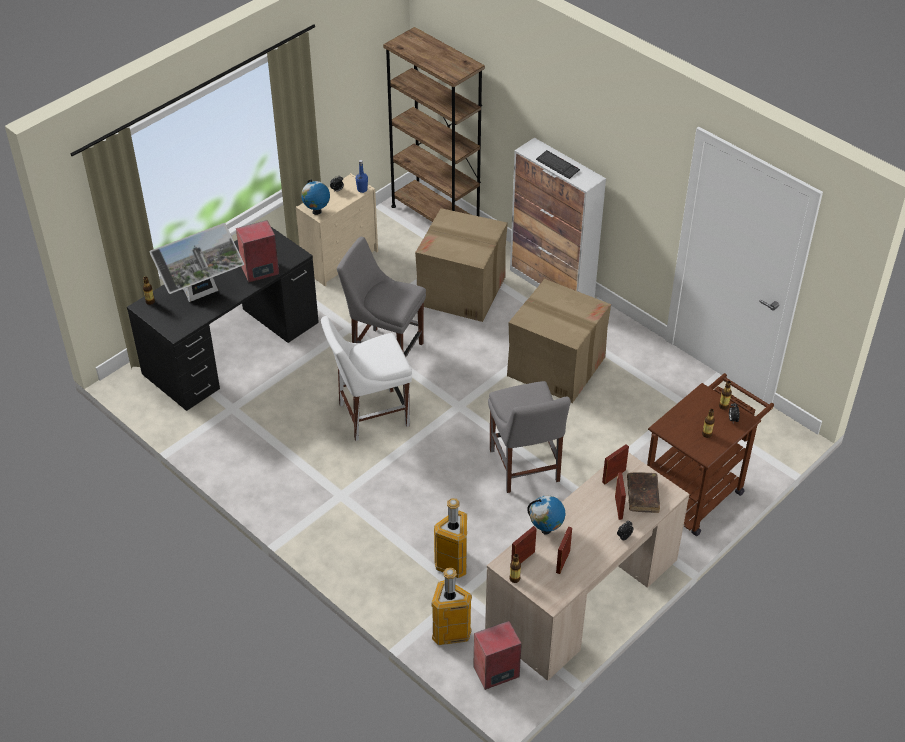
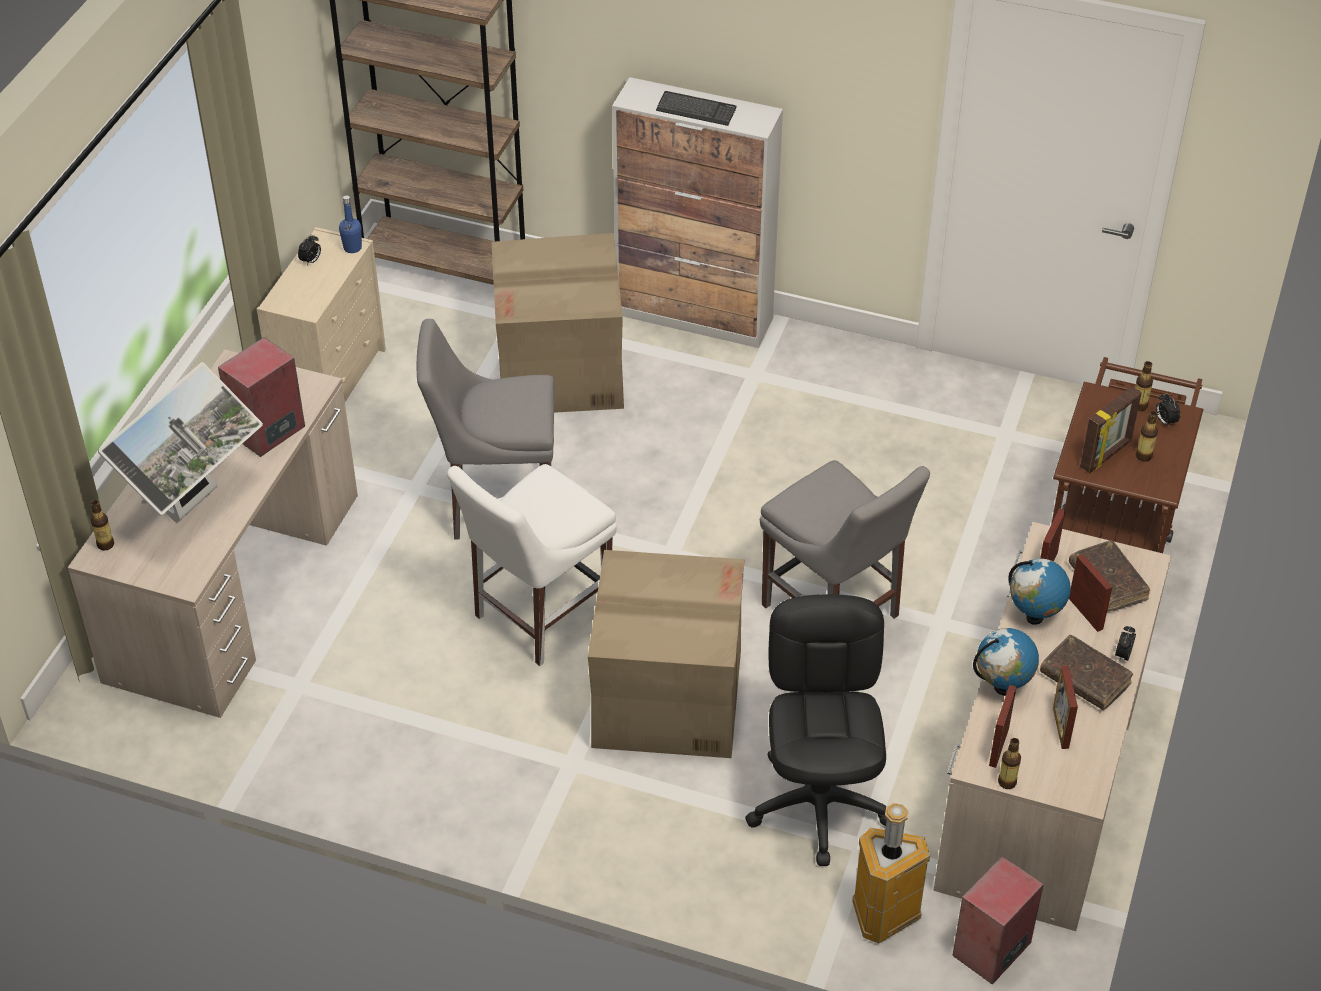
camera: 25 degrees left, 0 degrees up
black desk [127,227,319,411] -> beige desk [68,349,358,718]
globe [301,179,330,215] -> globe moved to [1008,559,1071,625]
trash can [434,498,467,578] -> black office chair [745,594,887,866]
cardboard box [507,279,611,403] -> cardboard box moved to [588,550,745,758]
none -> brown book [1040,635,1133,710]
none -> picture frame [1080,386,1142,473]

